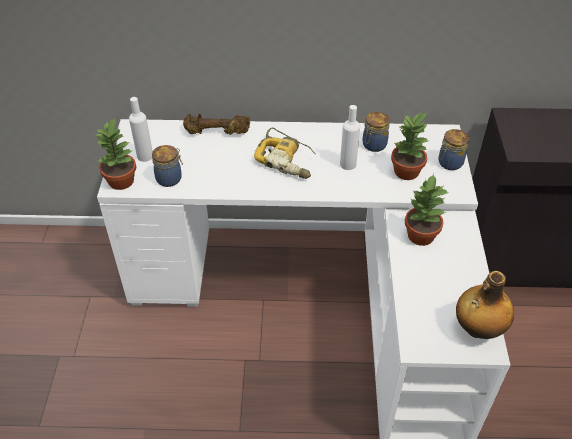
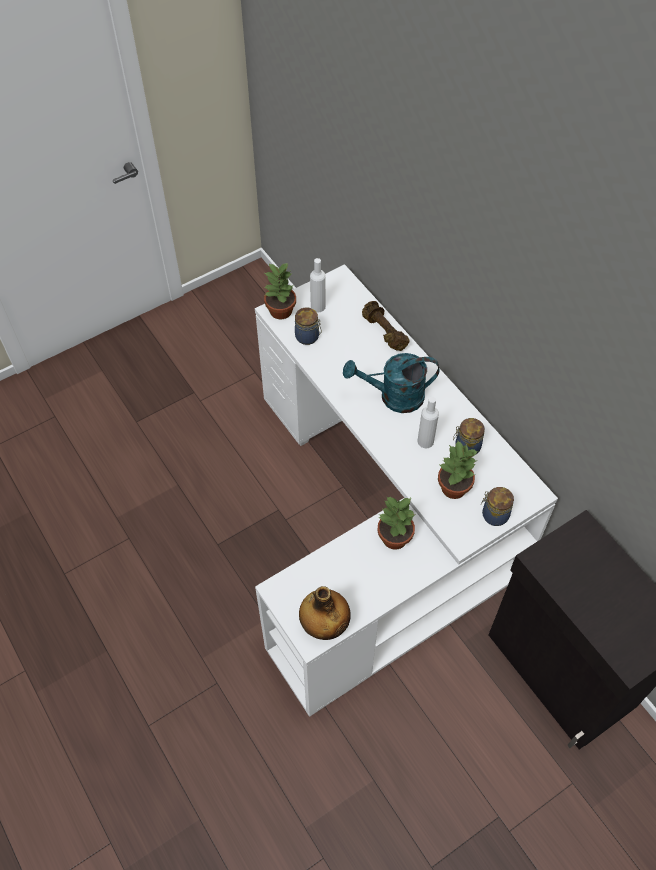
camera: 55 degrees right, 10 degrees up
power drill [254,128,316,179] -> turquoise watering can [343,353,439,413]

